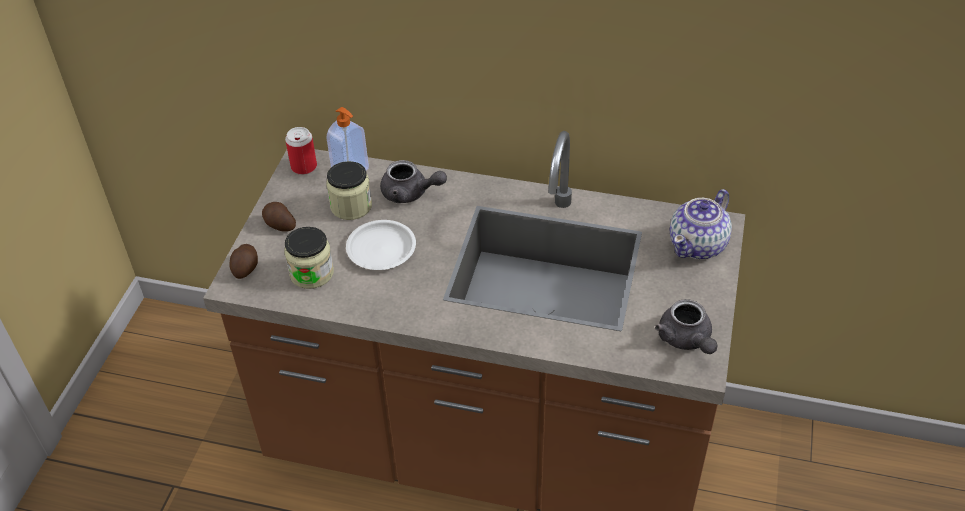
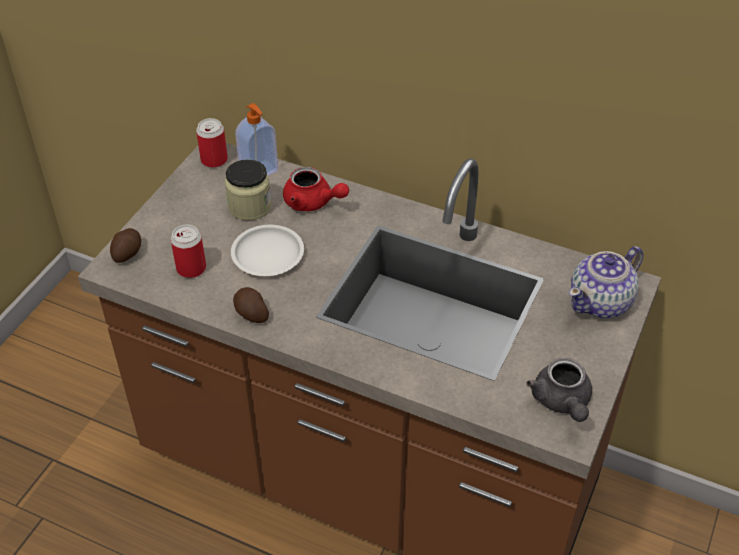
camera: 10 degrees right, 0 degrees up
potato [262,202,296,232] -> potato moved to [233,287,269,323]
jar [284,227,334,289] -> can [170,224,206,278]
grey teapot [380,160,447,203] -> red teapot [283,167,349,211]

